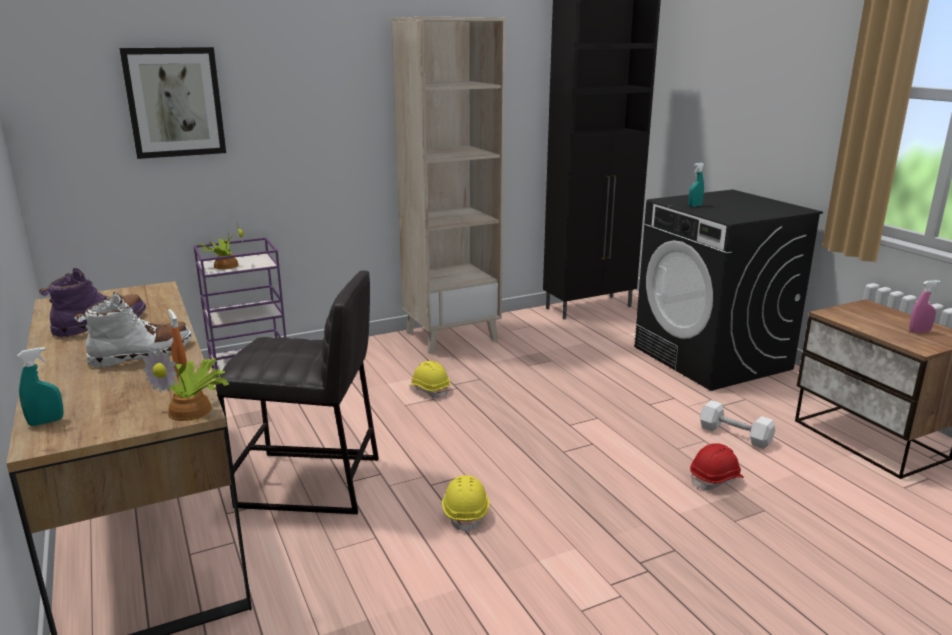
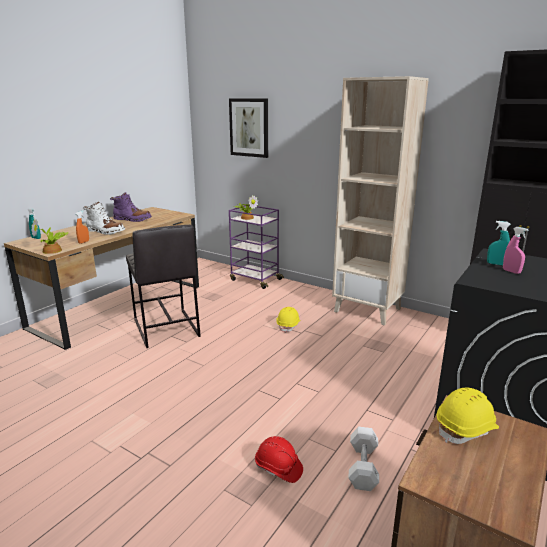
camera: 60 degrees right, 0 degrees up
yellow hard hat [442,475,489,533] -> yellow hard hat moved to [437,388,499,444]
pink spray bottle [909,280,941,333] -> pink spray bottle moved to [503,227,528,274]

